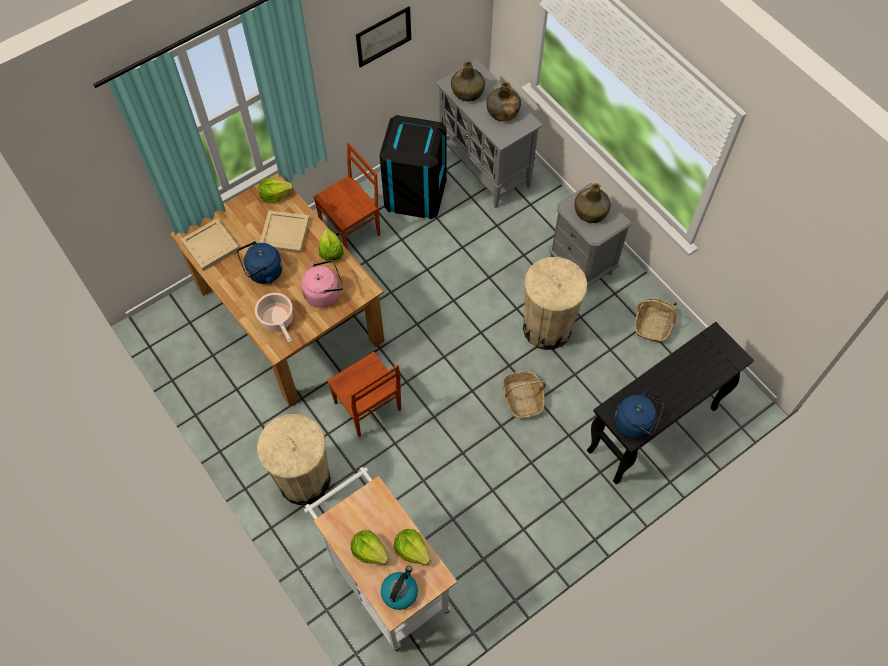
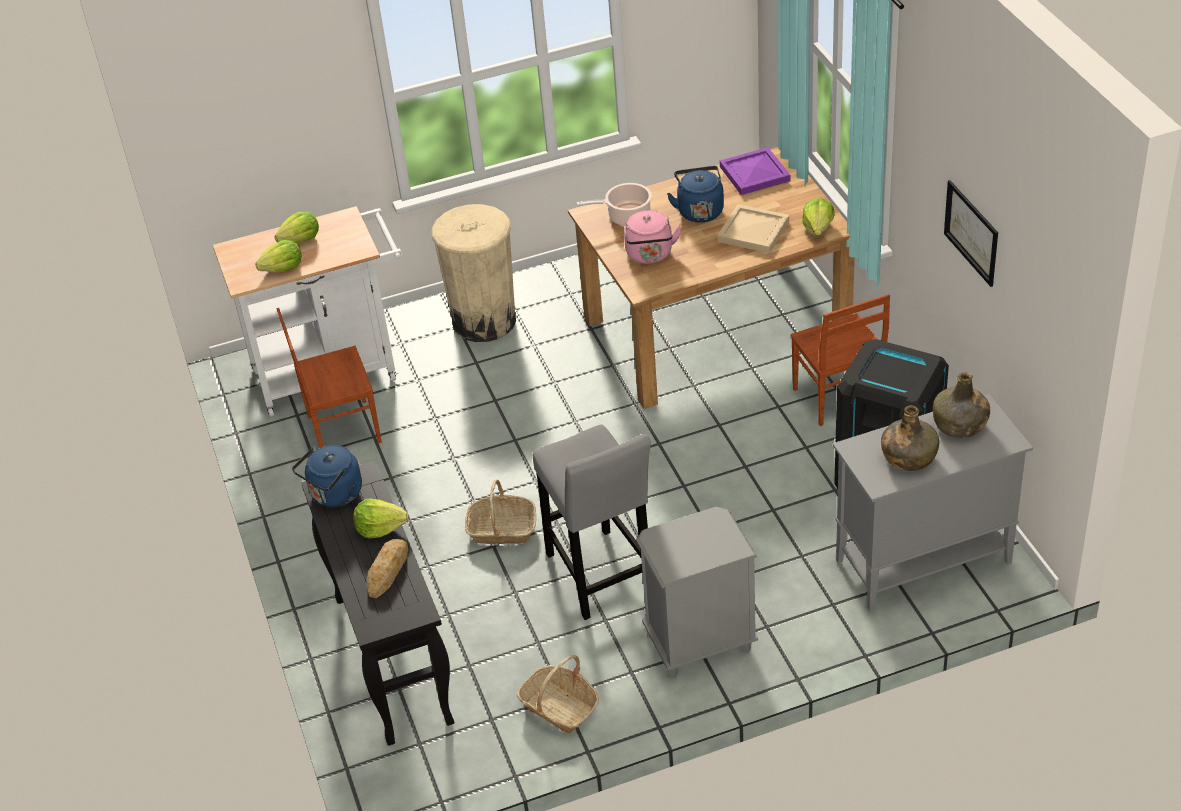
camera: 110 degrees right, 20 degrees down
beige tray [181,219,239,271] -> purple tray [720,147,790,195]
lettuce [319,229,344,261] -> lettuce moved to [353,499,409,538]
brown chair [327,351,401,437] -> brown chair moved to [277,308,382,448]
kettle [381,566,418,610] -> none
beige trash can [523,257,588,350] -> grey stool [533,424,651,620]
green bottle [575,183,611,223] -> none
none -> bread [367,539,408,598]

